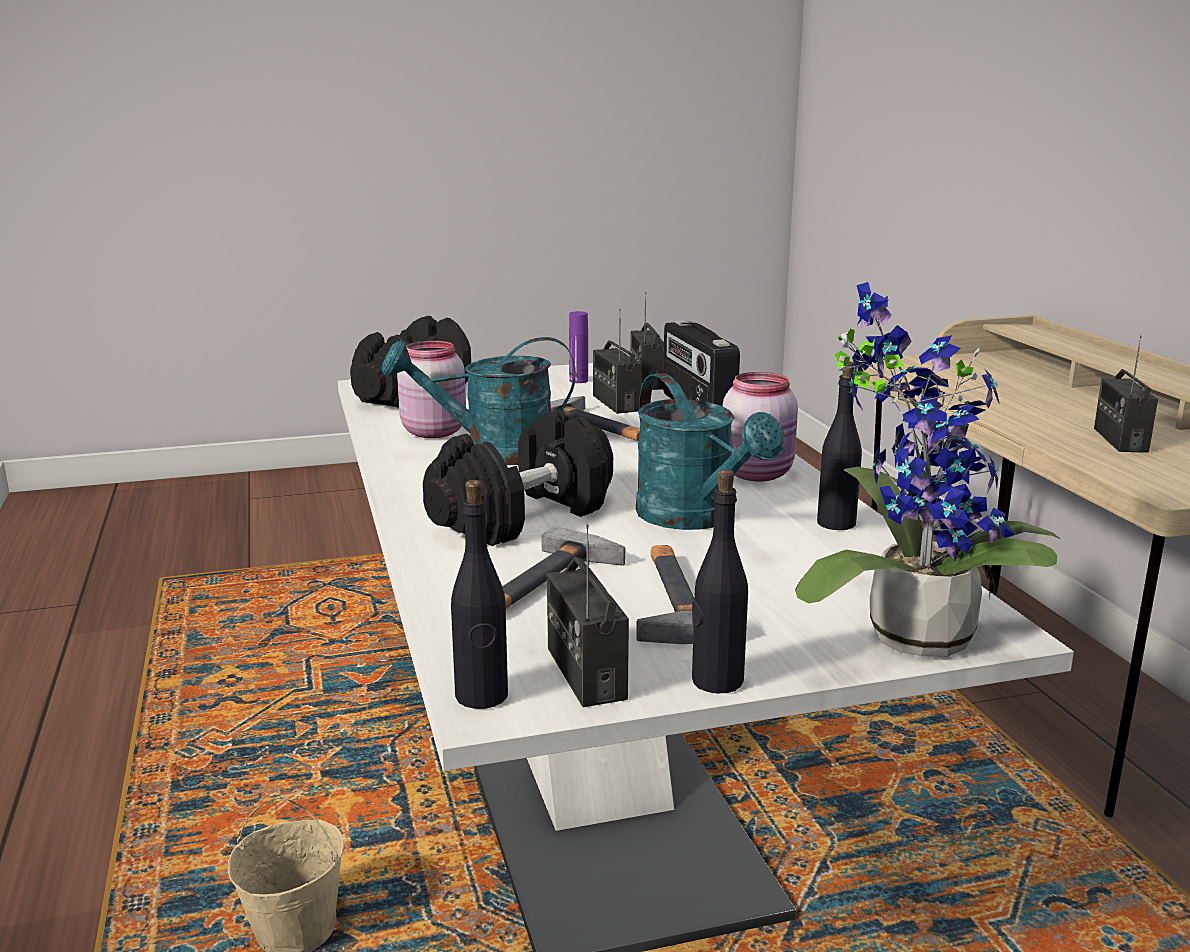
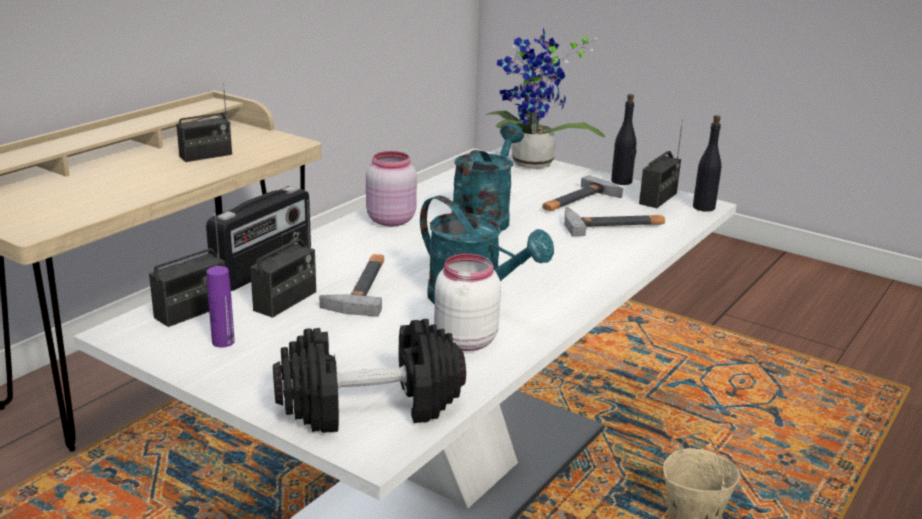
camera: 130 degrees left, 5 degrees up
pink jar [397,340,466,438] -> white jar [434,253,501,351]
black dumbbell [423,410,613,546] -> none
black bottle [817,361,862,530] -> none

